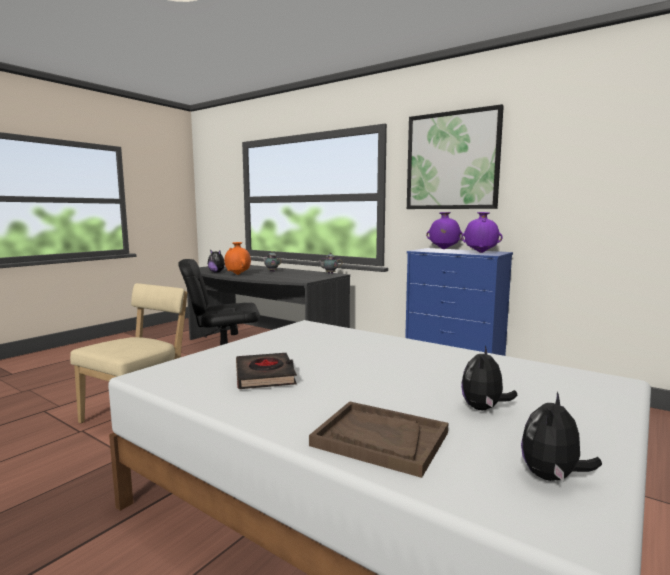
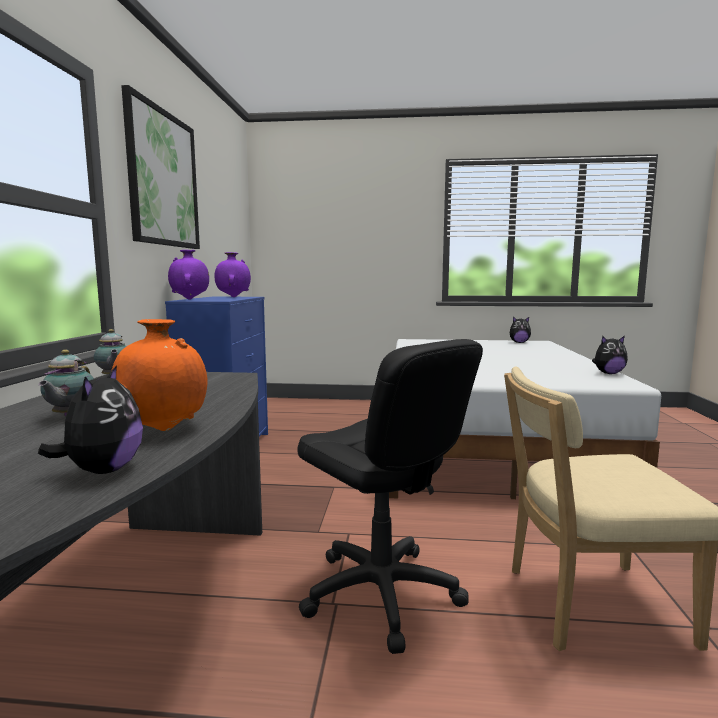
camera: 120 degrees left, 0 degrees up
black book [236,353,296,389] -> none
brown tray [309,401,448,478] -> none
plush toy [461,346,517,410] -> plush toy moved to [592,336,628,374]

